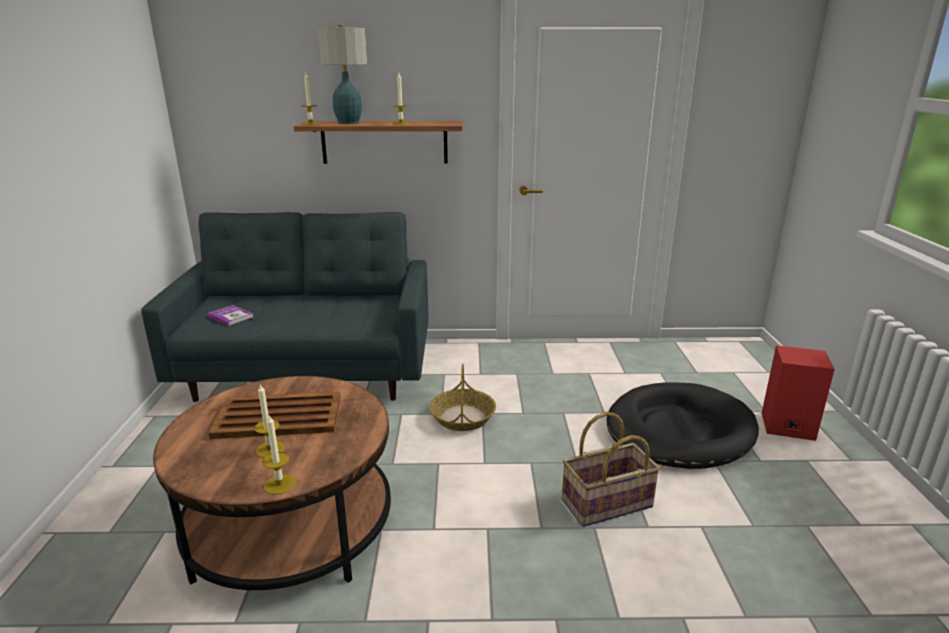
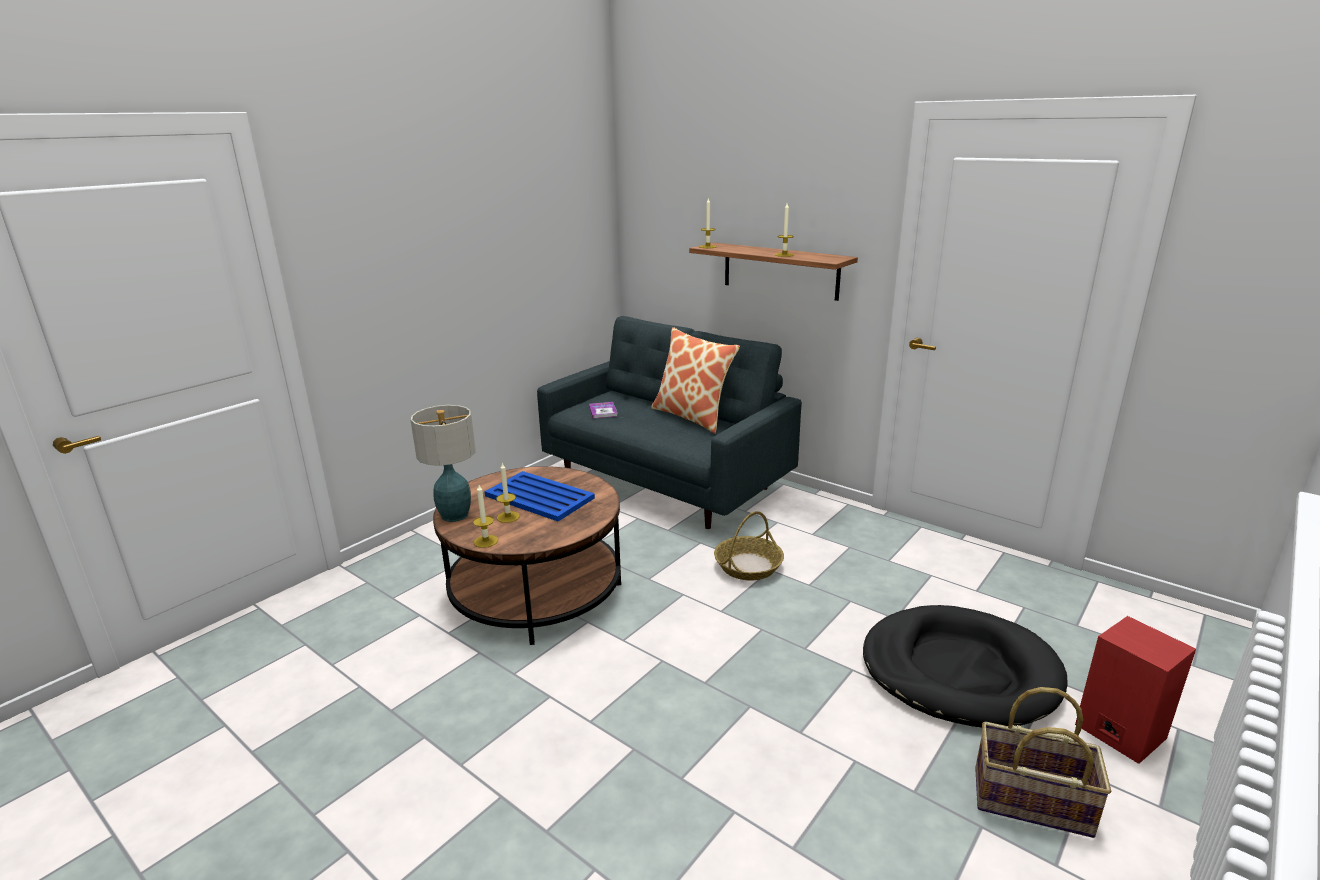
camera: 40 degrees right, 0 degrees up
brown tray [208,391,341,439] -> blue tray [484,471,595,521]
table lamp [318,24,367,124] -> table lamp moved to [411,405,475,522]
basket [562,412,660,527] -> basket moved to [975,687,1111,838]
none -> pillow [651,327,740,433]

